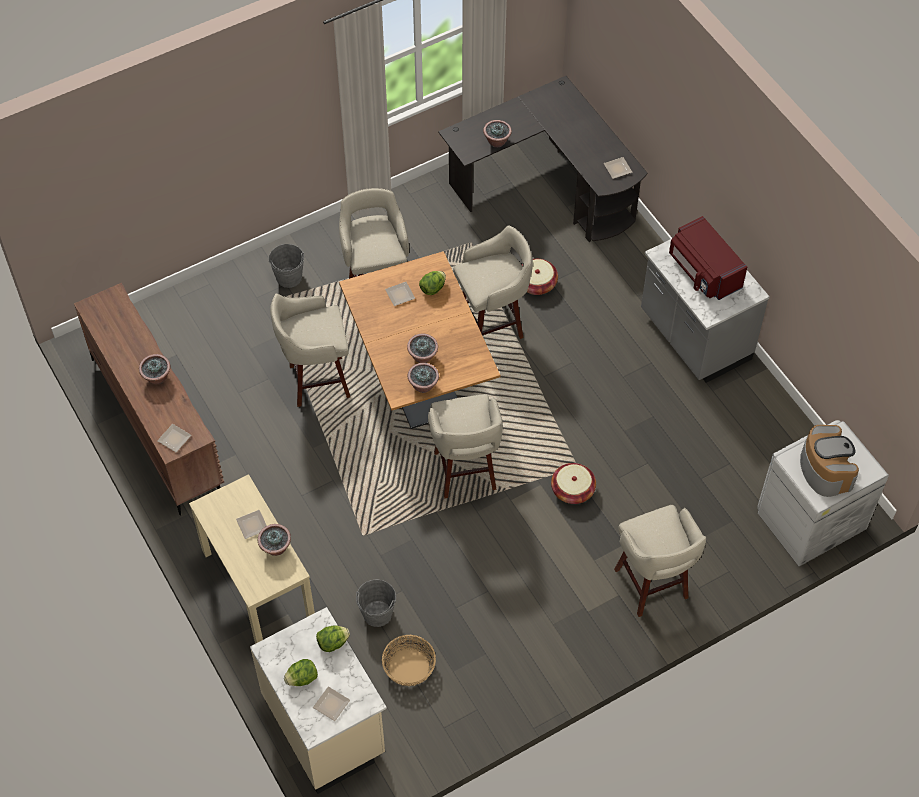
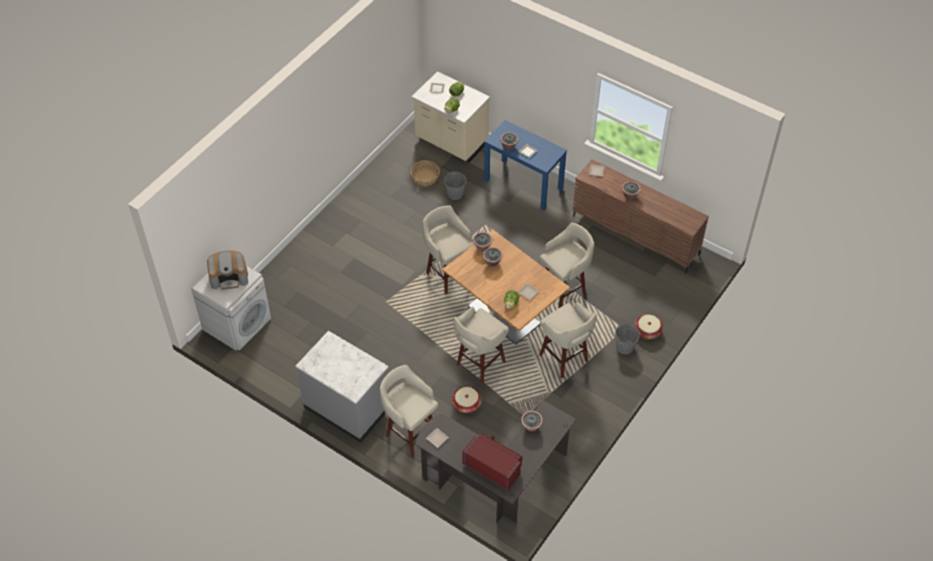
camera: 155 degrees right, 5 degrees down
beige console table [189,474,315,644] -> blue console table [484,120,567,211]
basket [551,463,596,504] -> basket moved to [635,314,663,339]
beige stool [614,505,706,617] -> beige stool moved to [379,365,438,458]
red microwave [669,216,747,300] -> red microwave moved to [463,434,522,491]
coffee machine [800,425,859,497] -> coffee machine turned 60 degrees counterclockwise [207,250,248,290]

